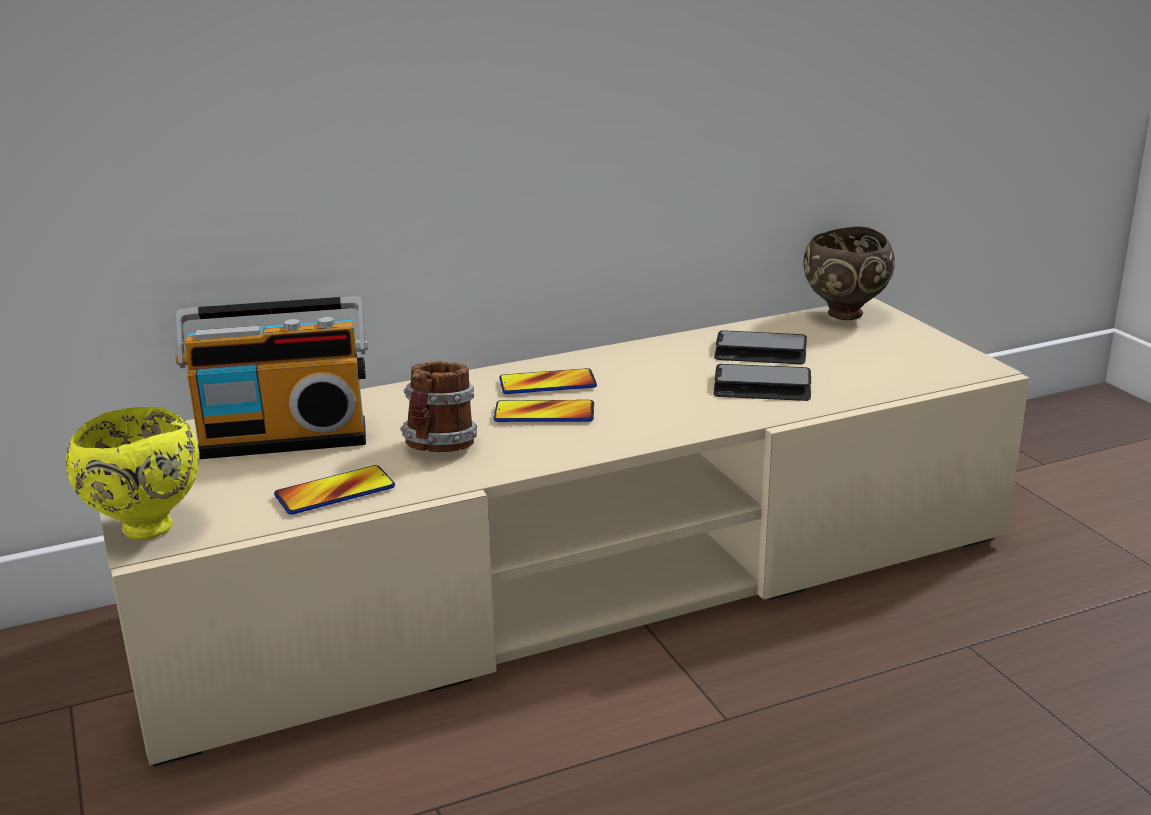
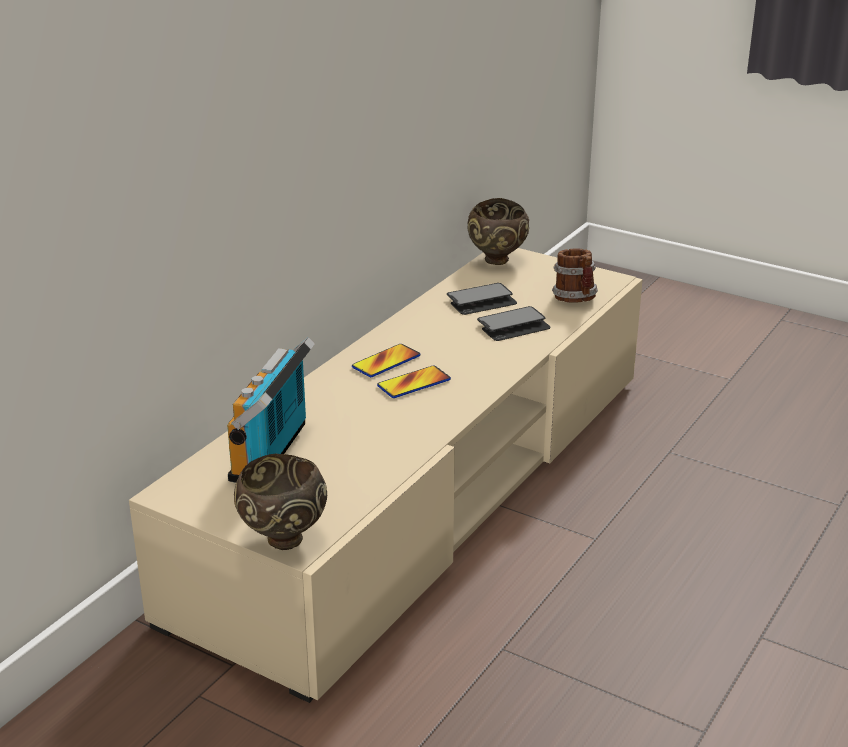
camera: 35 degrees left, 5 degrees up
yellow bowl [66,407,200,540] -> brown bowl [234,454,327,550]
radio [176,296,368,459] -> radio turned 150 degrees clockwise [227,337,315,483]
phone [274,465,395,515] -> none
mug [400,362,477,452] -> mug moved to [552,249,598,303]

